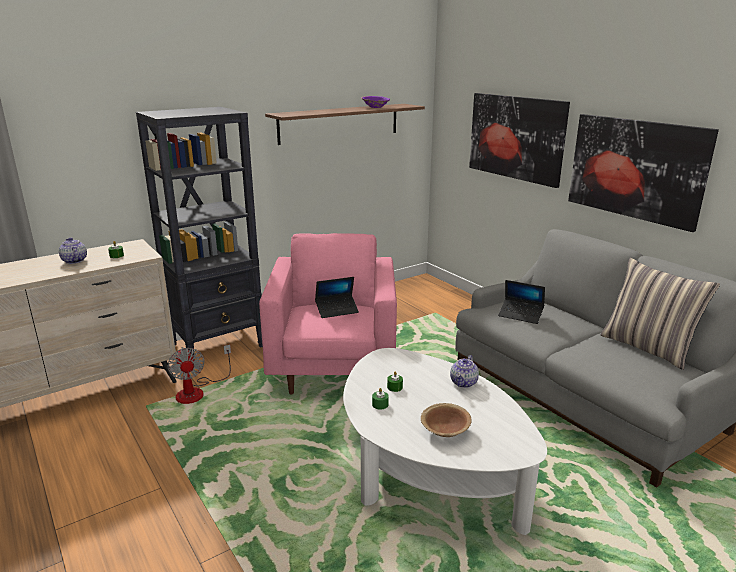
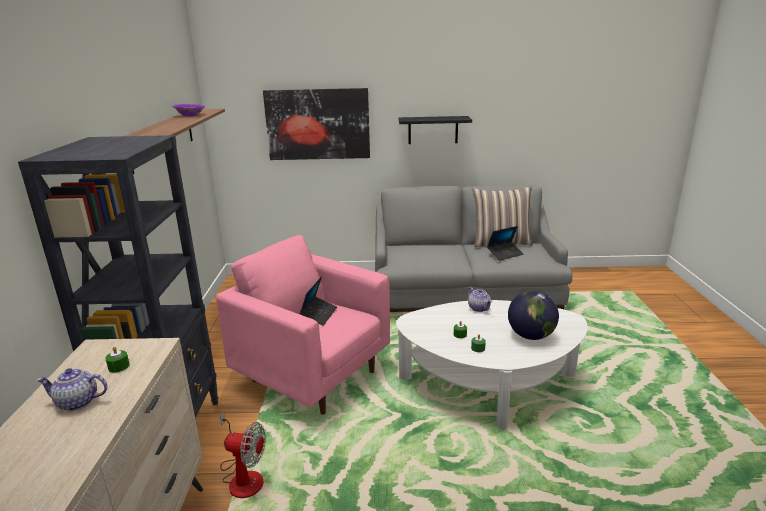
camera: 55 degrees left, 0 degrees up
brown bowl [421,403,472,437] -> globe [508,290,559,340]
laptop [498,280,545,324] -> laptop moved to [487,226,523,261]
picture [568,114,719,232] -> black shelf [398,116,472,144]

